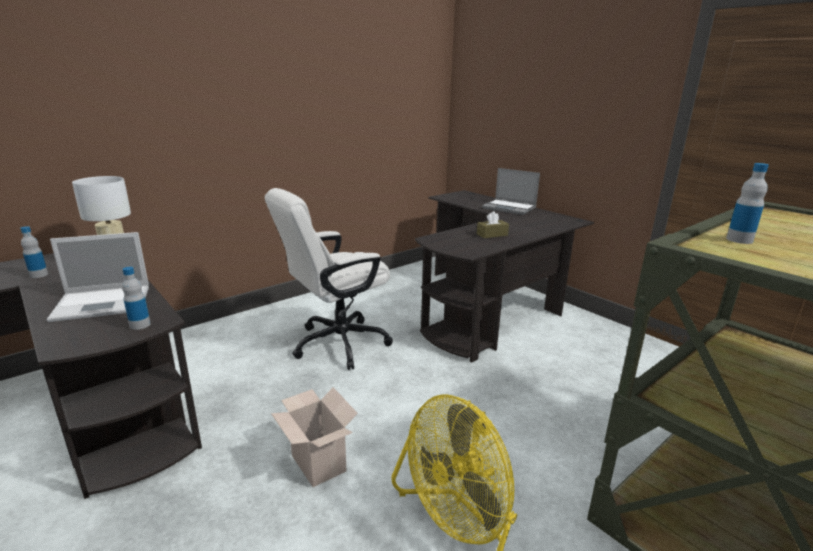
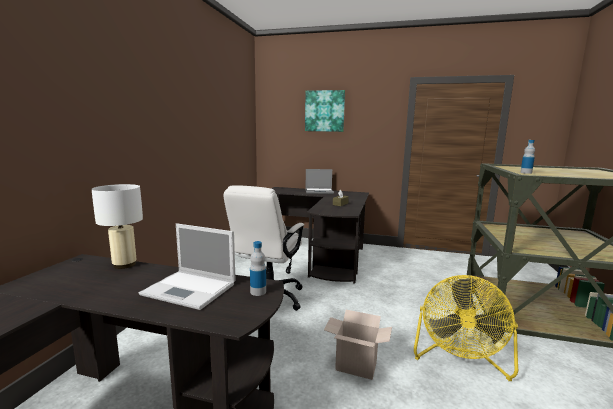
camera: 35 degrees left, 10 degrees down
bottle [20,226,48,278] -> none
laptop [47,232,149,322] -> laptop turned 75 degrees clockwise [139,223,236,310]
none -> picture [305,90,345,132]

